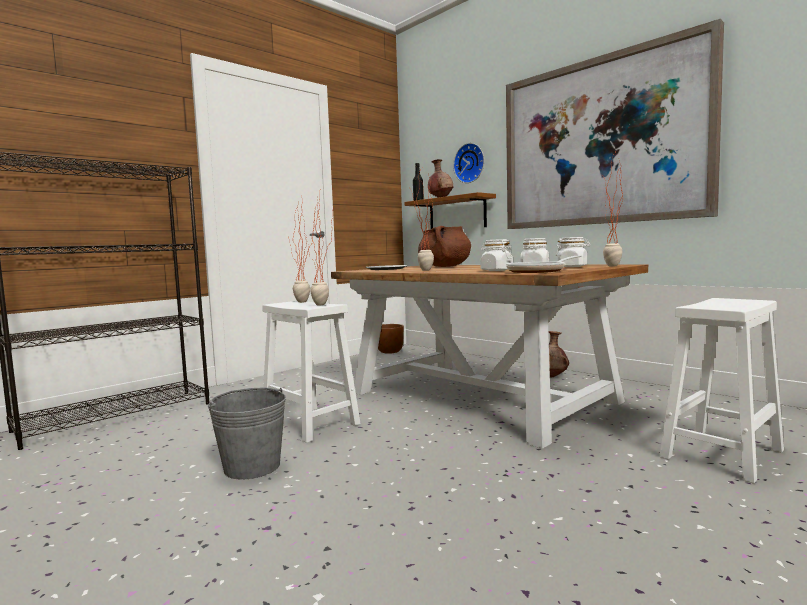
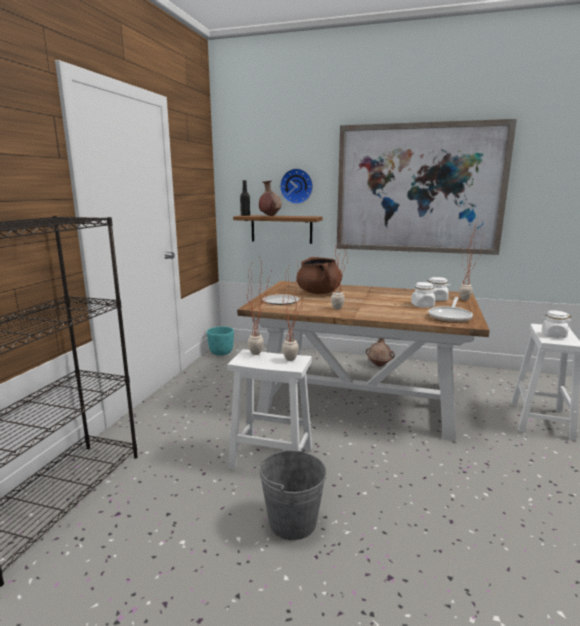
camera: 30 degrees left, 10 degrees up
brown planter [378,324,404,354] -> turquoise planter [207,326,234,356]
white jar [480,239,513,271] -> white jar moved to [541,310,571,338]

